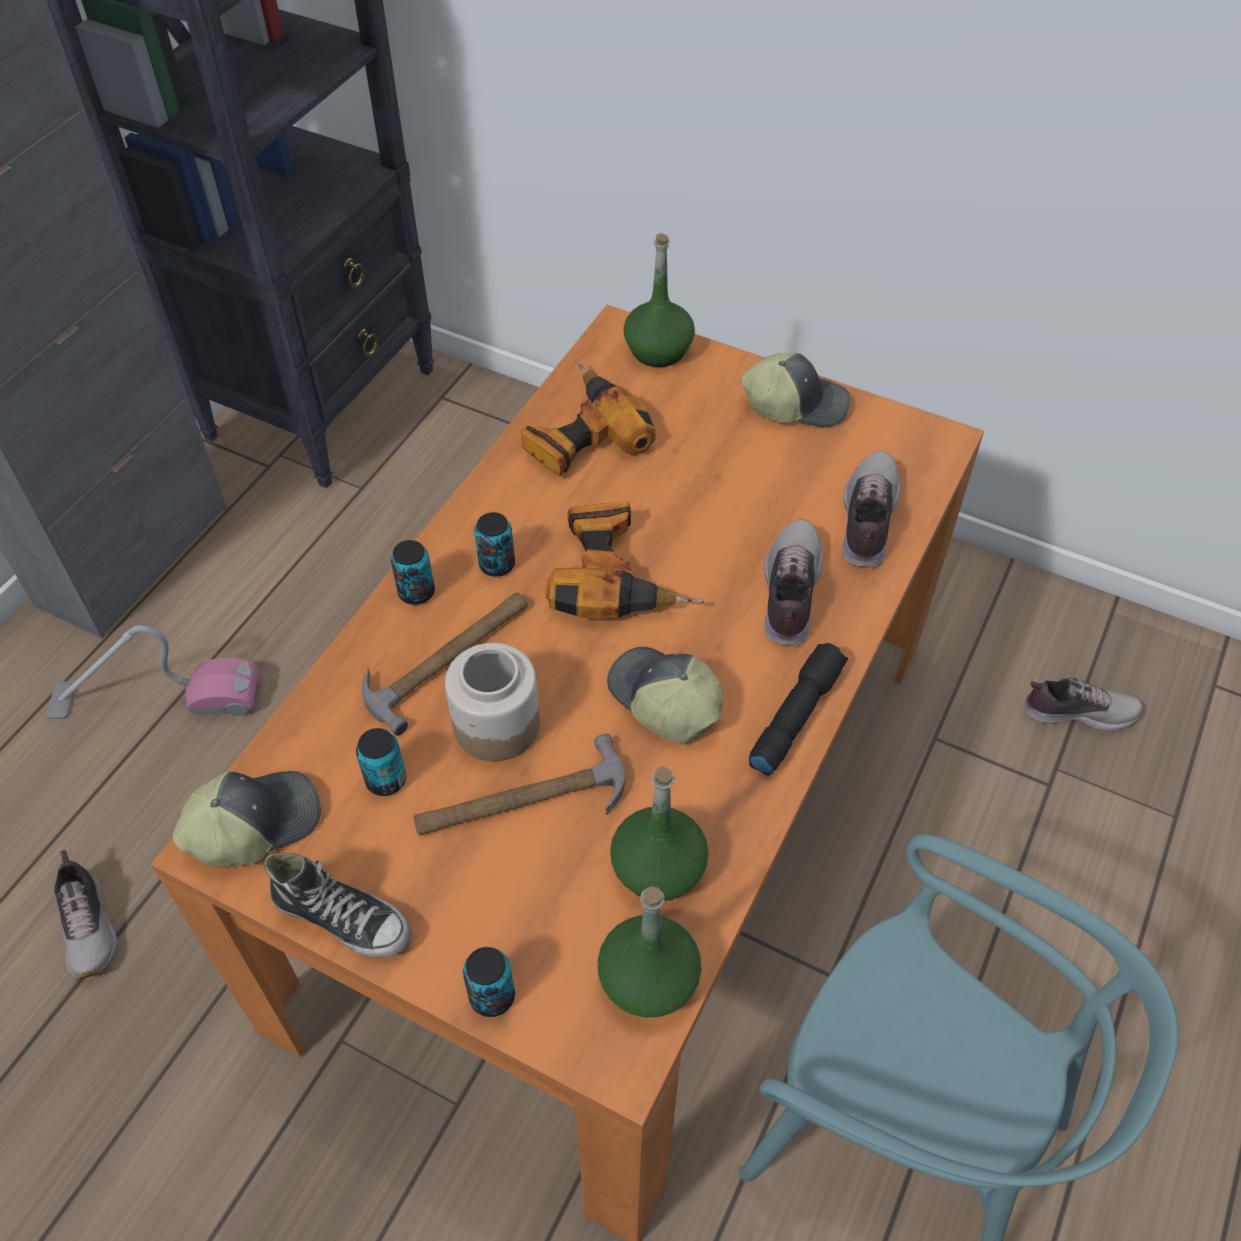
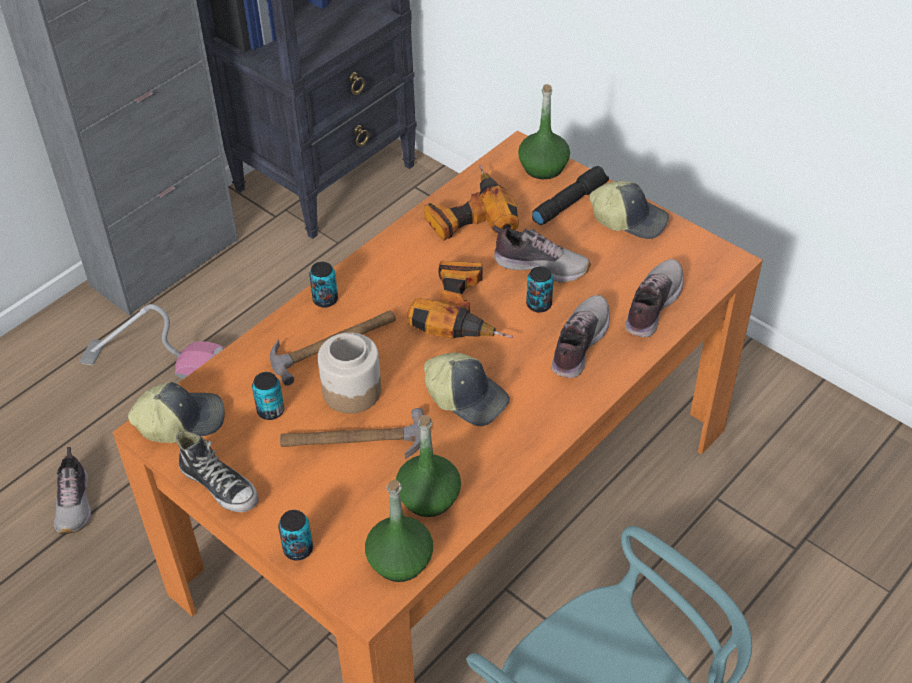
camera: 15 degrees right, 5 degrees down
can [474,512,515,577] -> can moved to [526,266,553,313]
cap [607,647,723,745] -> cap turned 150 degrees clockwise [424,352,510,426]
black flashlight [749,643,848,776] -> black flashlight moved to [532,166,609,225]
shoe [1024,677,1143,731] -> shoe moved to [492,225,591,283]

